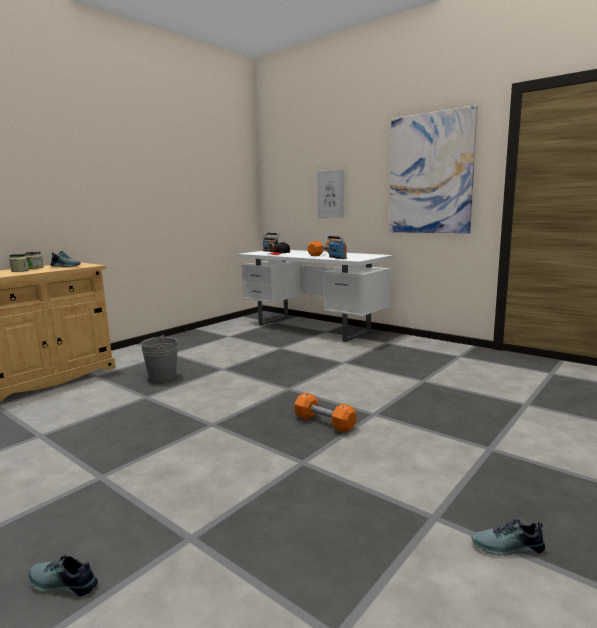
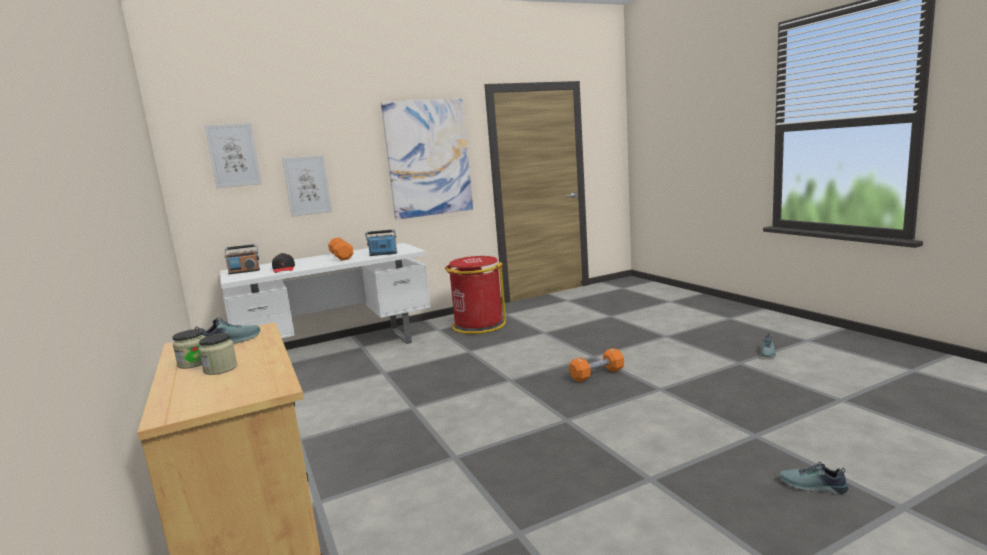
camera: 65 degrees left, 0 degrees up
shoe [28,554,98,597] -> shoe turned 75 degrees clockwise [779,462,848,494]
grey bucket [140,335,178,382] -> none
none -> picture [204,123,262,188]
none -> red trash can [445,256,506,334]

